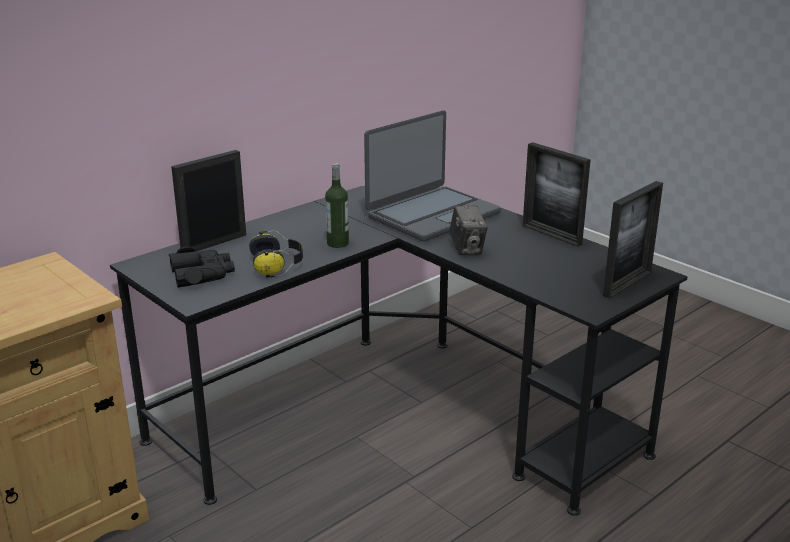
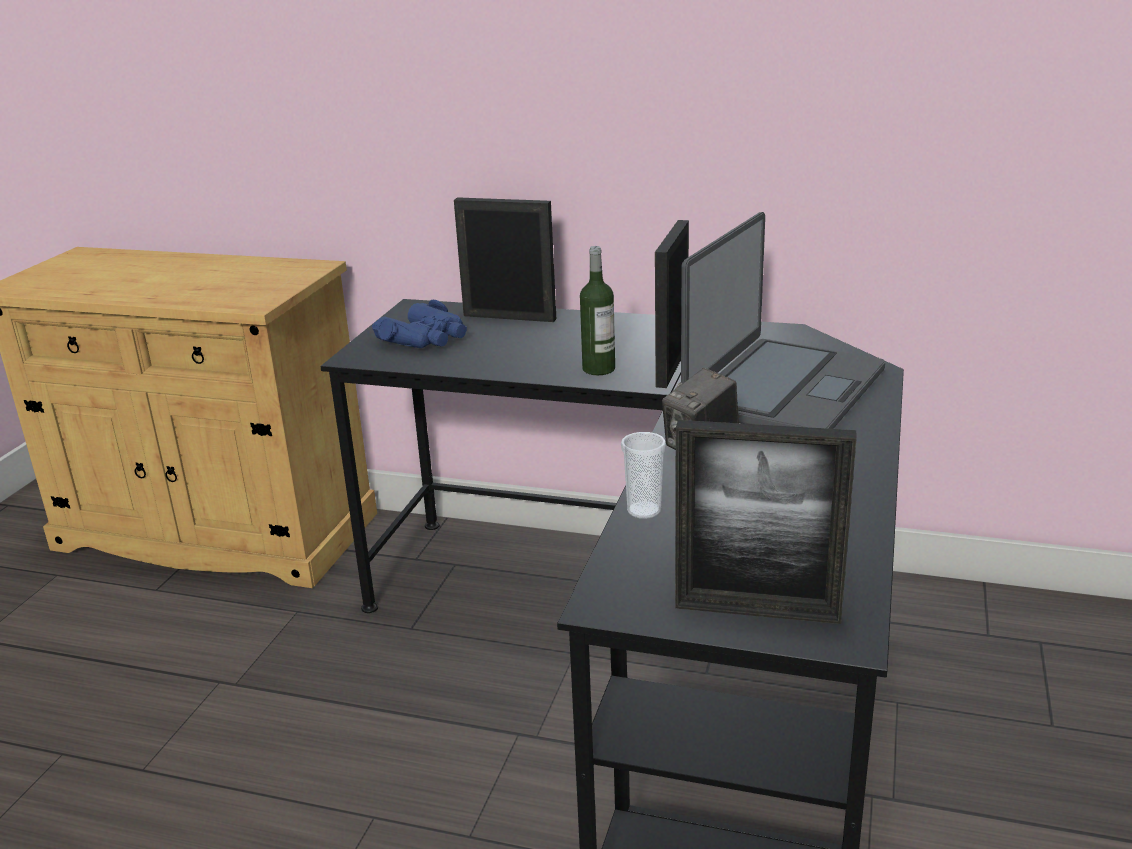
camera: 60 degrees right, 0 degrees up
black binoculars [169,246,235,288] -> blue binoculars [372,300,467,348]
headphones [249,231,303,278] -> none
laptop [364,110,501,241] -> laptop turned 75 degrees counterclockwise [681,212,885,429]
picture frame [523,142,591,247] -> picture frame moved to [655,220,689,388]
none -> cup [621,432,666,519]

